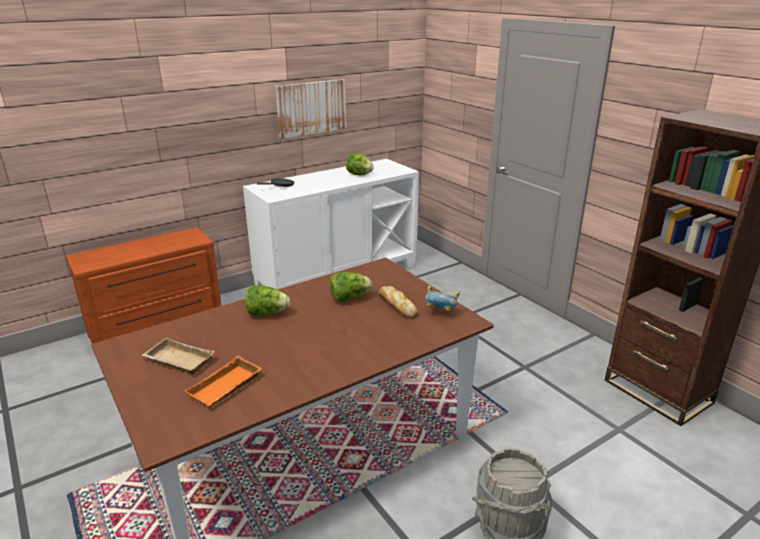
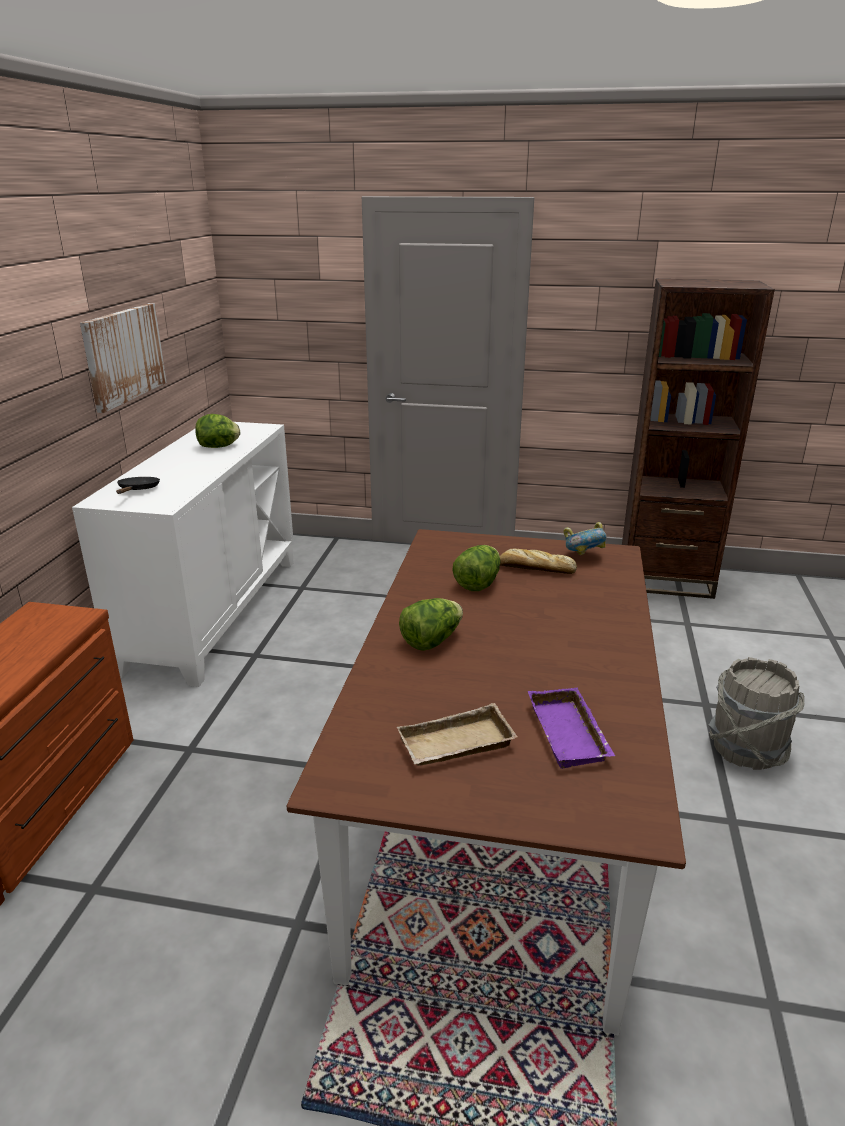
camera: 45 degrees left, 0 degrees up
orange tray [184,356,262,407] -> purple tray [528,688,615,769]

